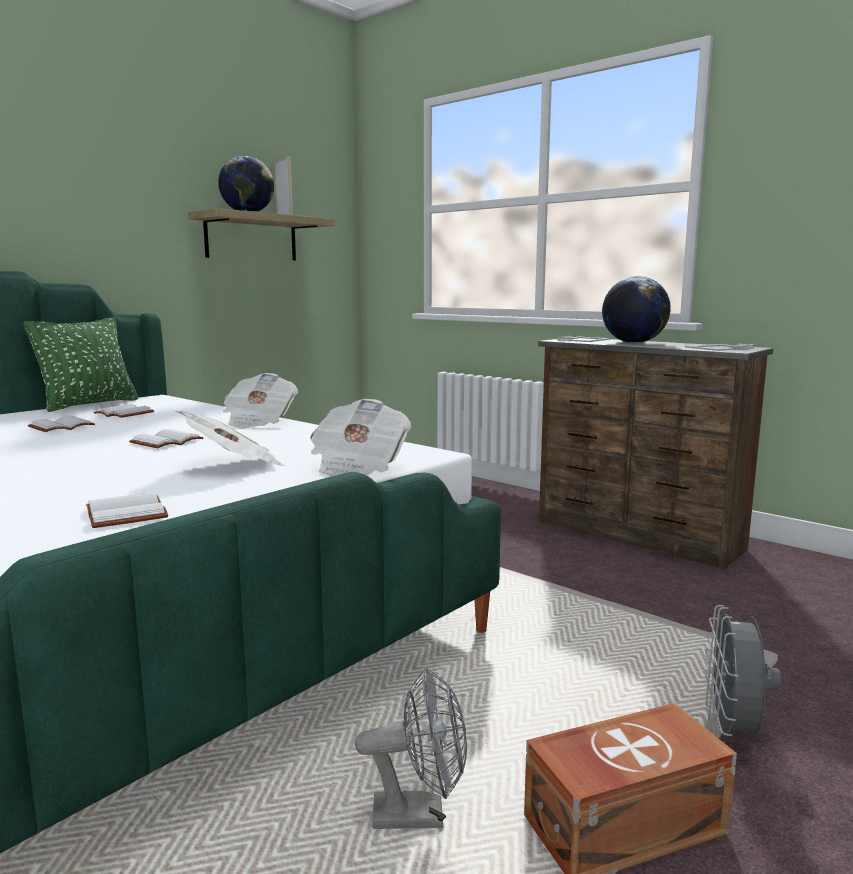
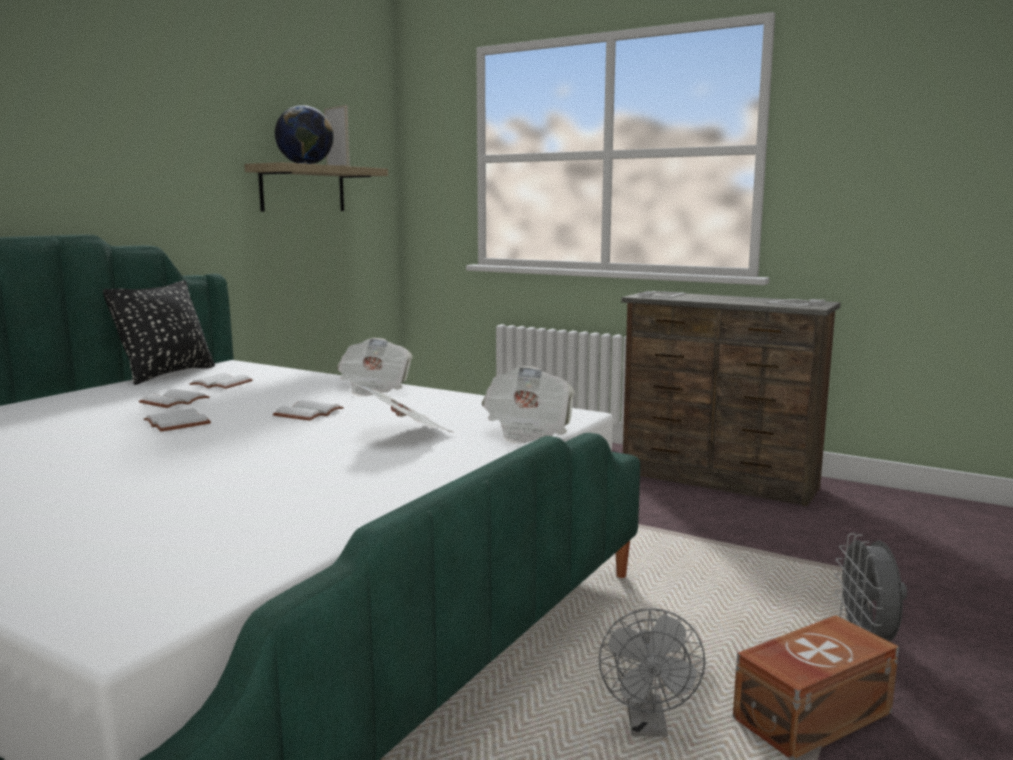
camera: 10 degrees left, 0 degrees up
green pillow [23,317,138,412] -> black pillow [103,280,215,385]
white book [86,492,168,528] -> white book moved to [144,408,211,432]
grey fan [355,668,467,829] -> grey fan turned 105 degrees clockwise [599,608,706,737]
globe [602,276,671,343] -> none

